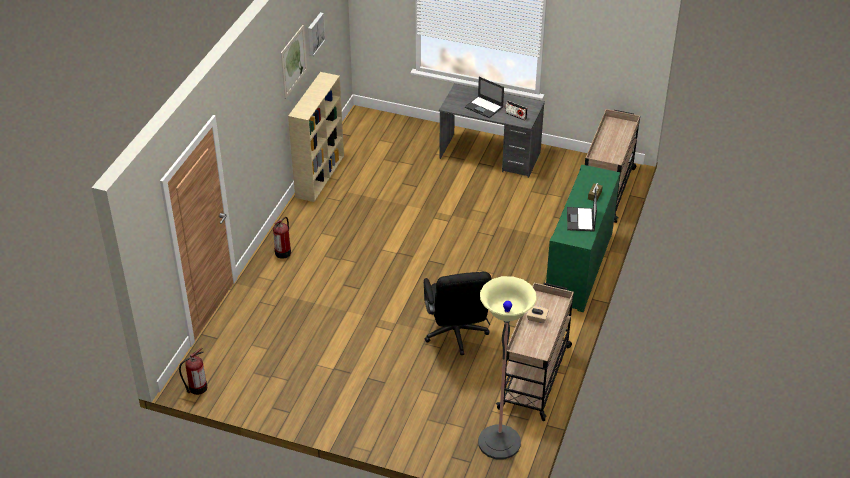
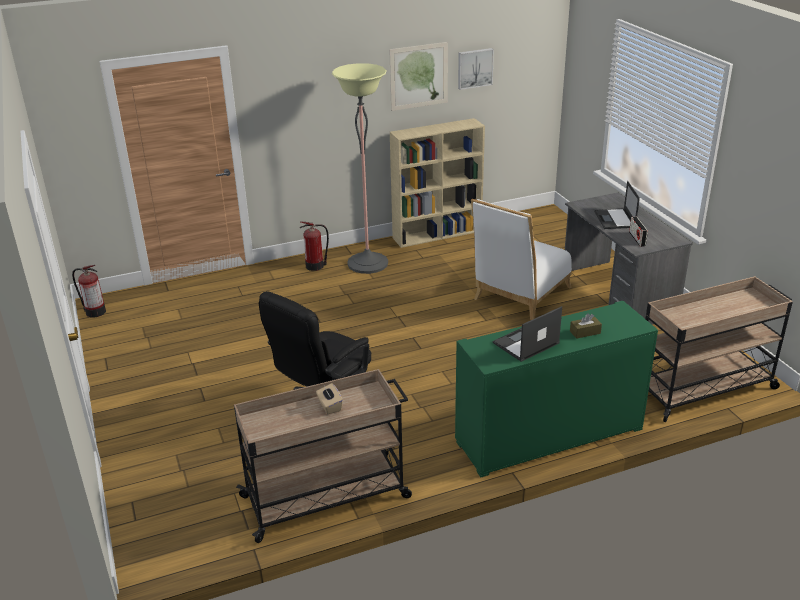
camera: 50 degrees right, 10 degrees down
floor lamp [478,276,537,459] -> floor lamp moved to [332,63,388,274]
none -> white chair [471,199,572,320]

